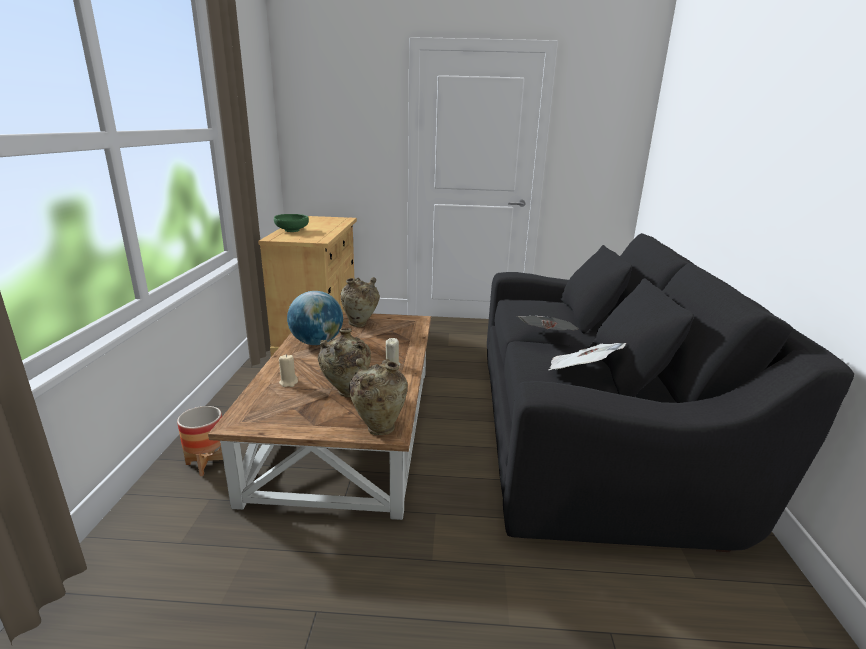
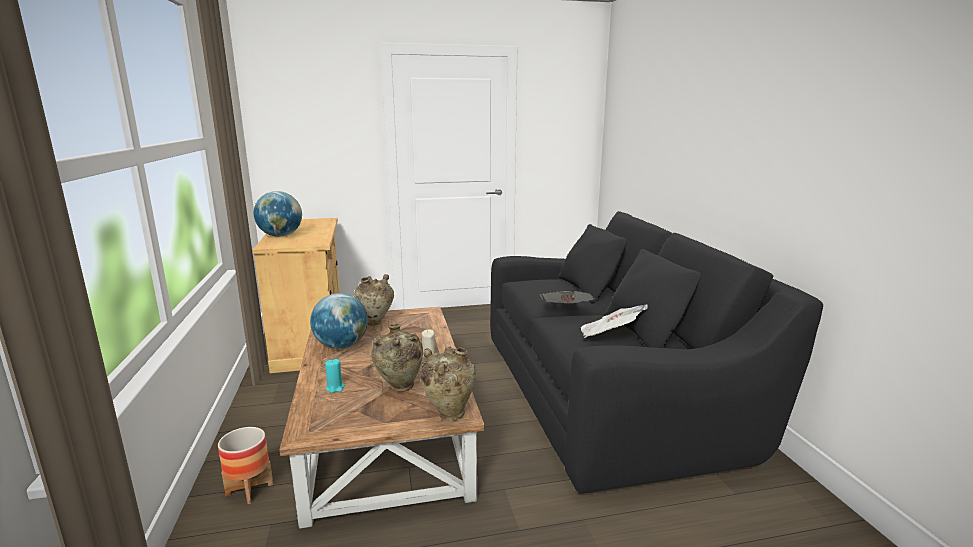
camera: 15 degrees left, 5 degrees down
green bowl [274,214,309,232] -> globe [254,191,302,237]
beige candle [279,354,298,387] -> turquoise candle [325,359,345,393]

